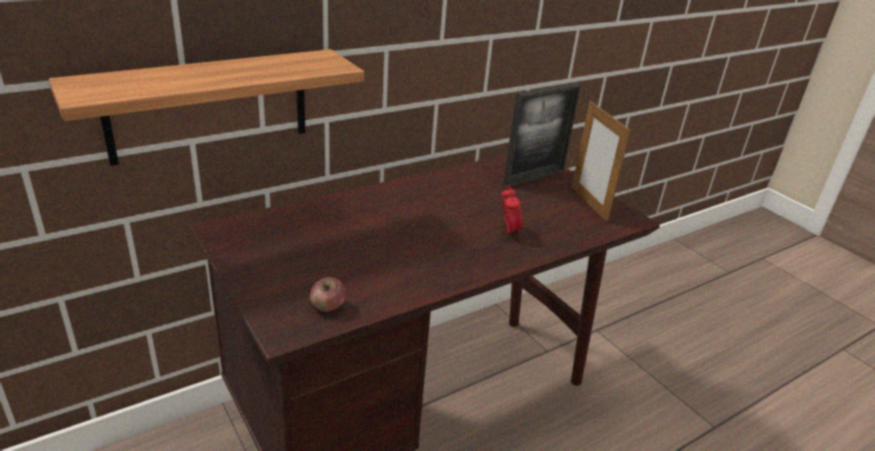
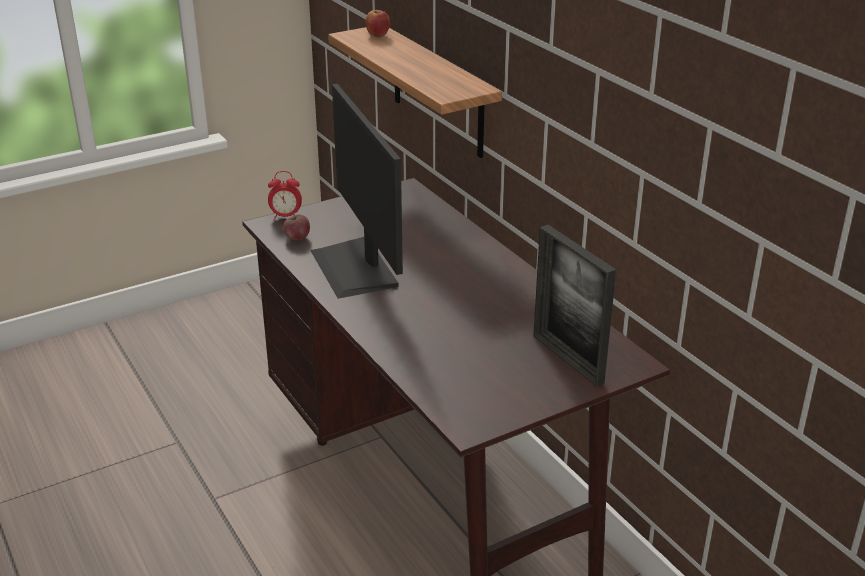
camera: 95 degrees right, 0 degrees up
alarm clock [501,185,523,237] -> alarm clock moved to [268,171,302,221]
picture frame [572,101,631,222] -> none
none -> monitor [310,84,403,299]
none -> apple [365,10,390,37]

